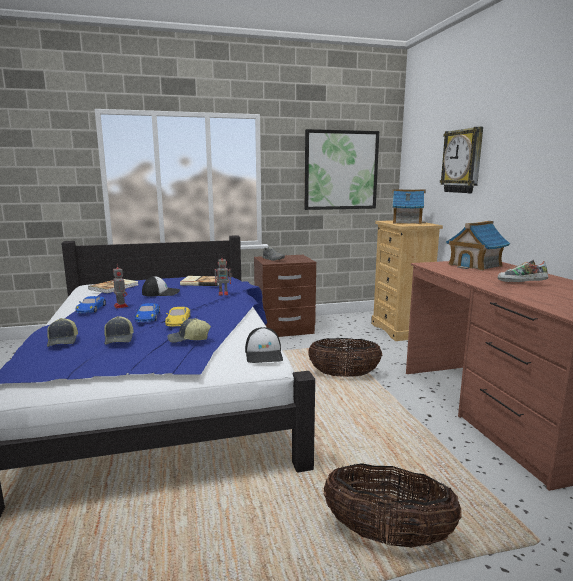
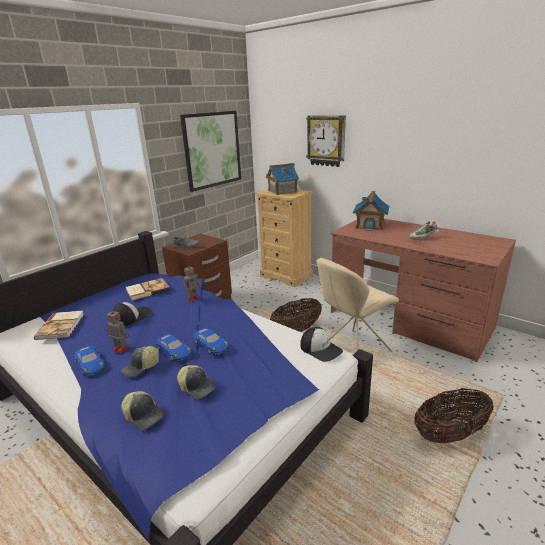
camera: 35 degrees left, 10 degrees up
yellow toy car [165,307,190,326] -> blue toy car [193,328,229,355]
cap [168,318,211,343] -> cap moved to [121,346,159,377]
none -> beige chair [317,258,399,352]

